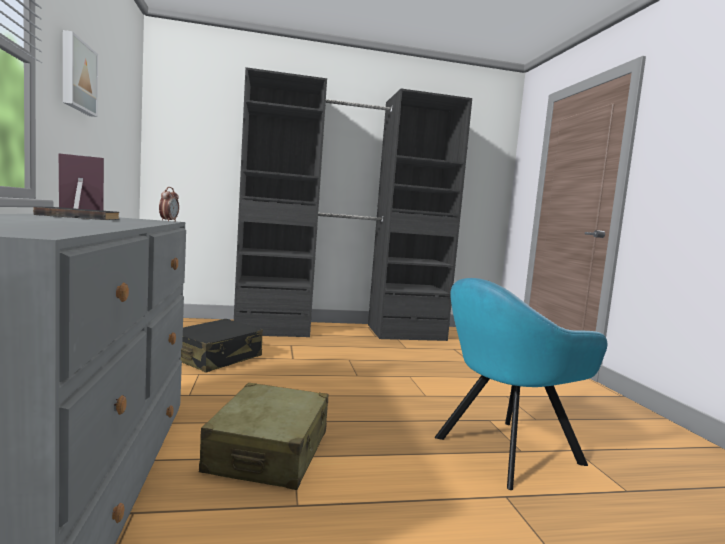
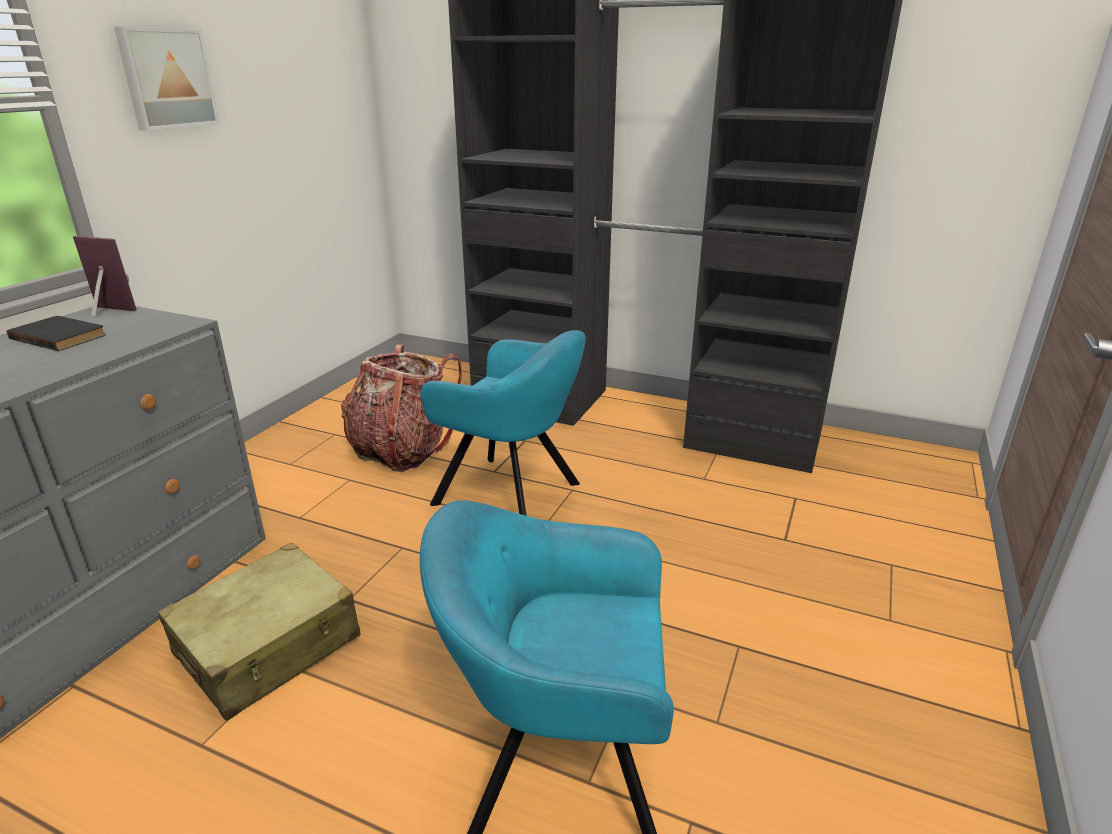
camera: 35 degrees right, 20 degrees up
alarm clock [159,187,179,222] -> none
black suitcase [181,319,263,372] -> backpack [341,344,462,472]
none -> turquoise armchair [420,330,586,516]

